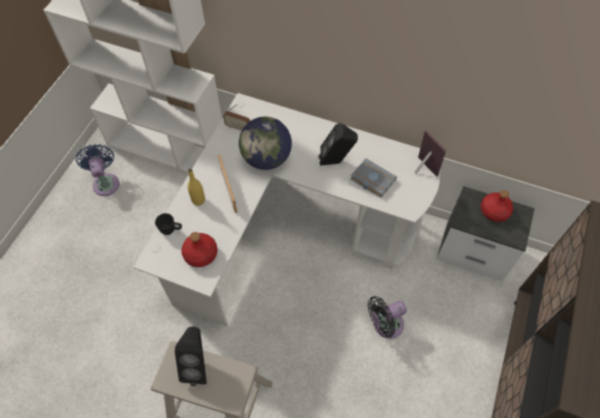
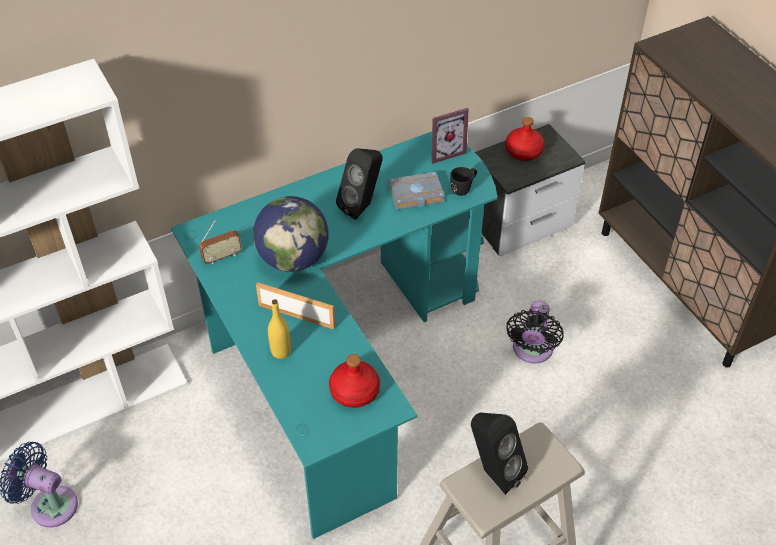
camera: 50 degrees left, 10 degrees down
white desk [134,93,440,327] -> turquoise desk [171,132,497,539]
black mug [155,213,182,235] -> black mug moved to [450,167,477,196]
picture frame [415,130,446,177] -> picture frame turned 150 degrees clockwise [432,108,469,164]

